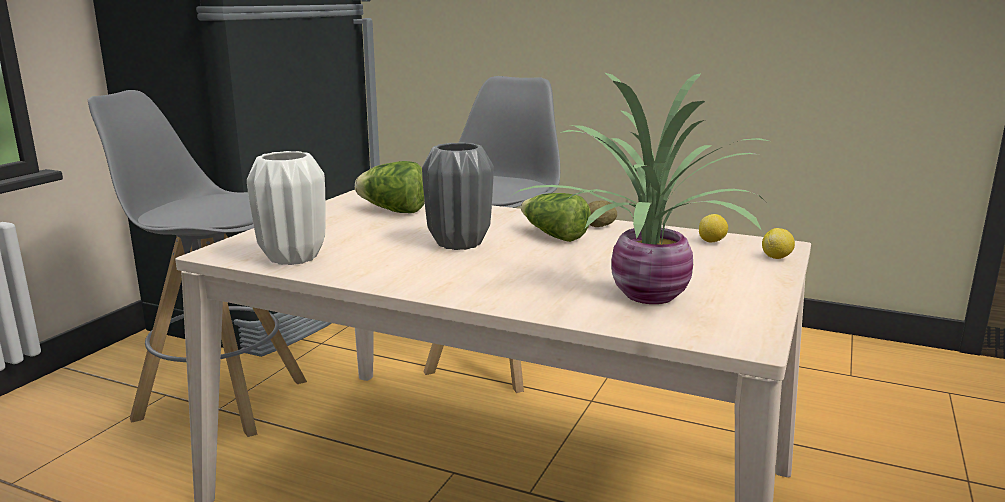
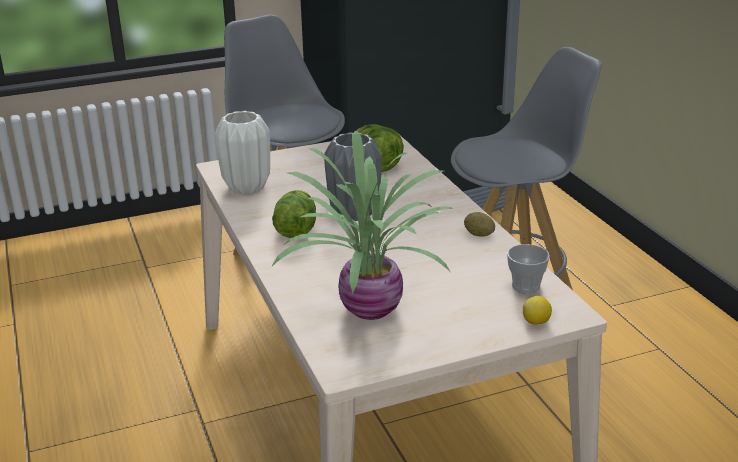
camera: 45 degrees right, 10 degrees up
lettuce [520,193,591,242] -> lettuce moved to [272,190,316,238]
lemon [699,214,728,242] -> cup [507,244,550,294]

